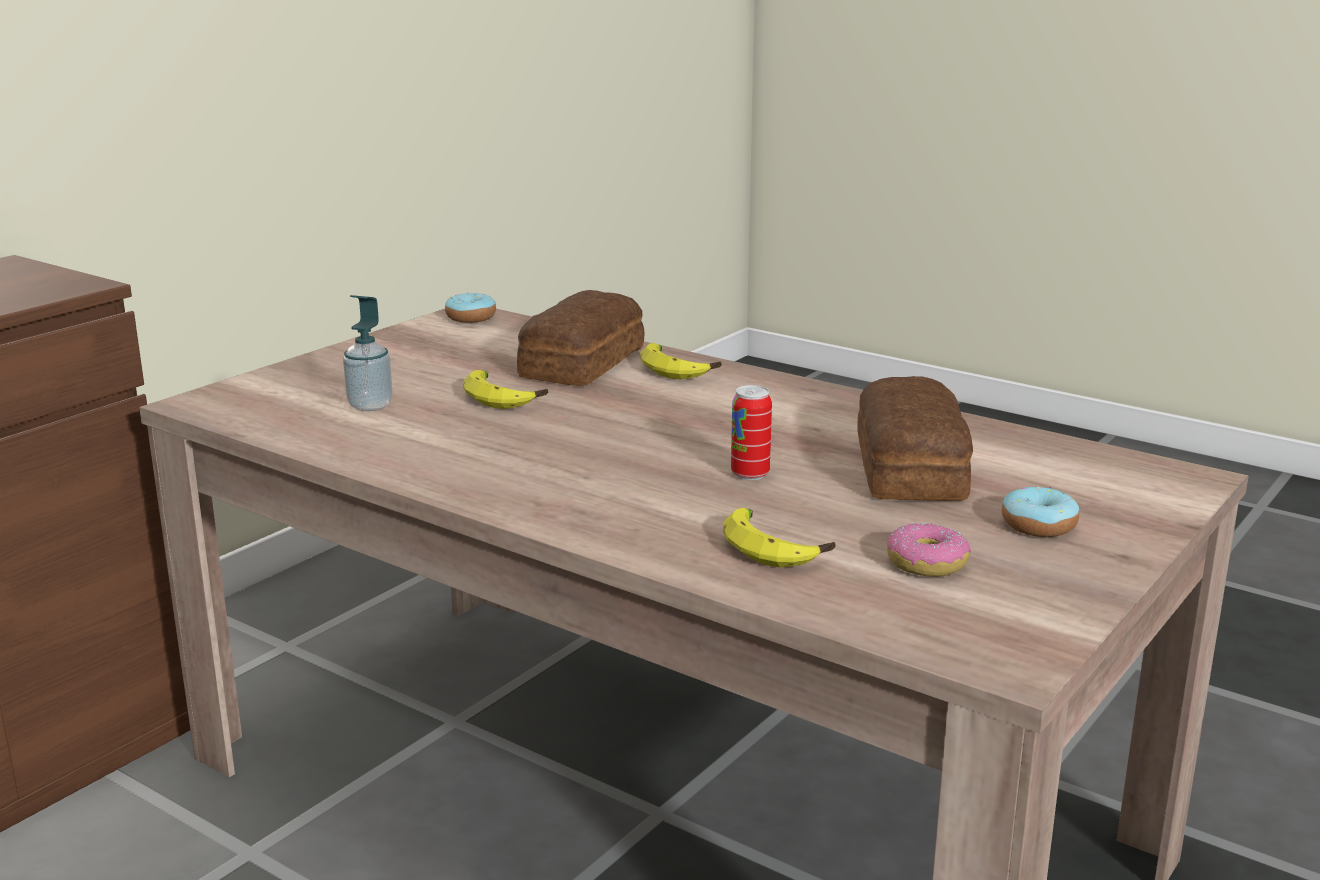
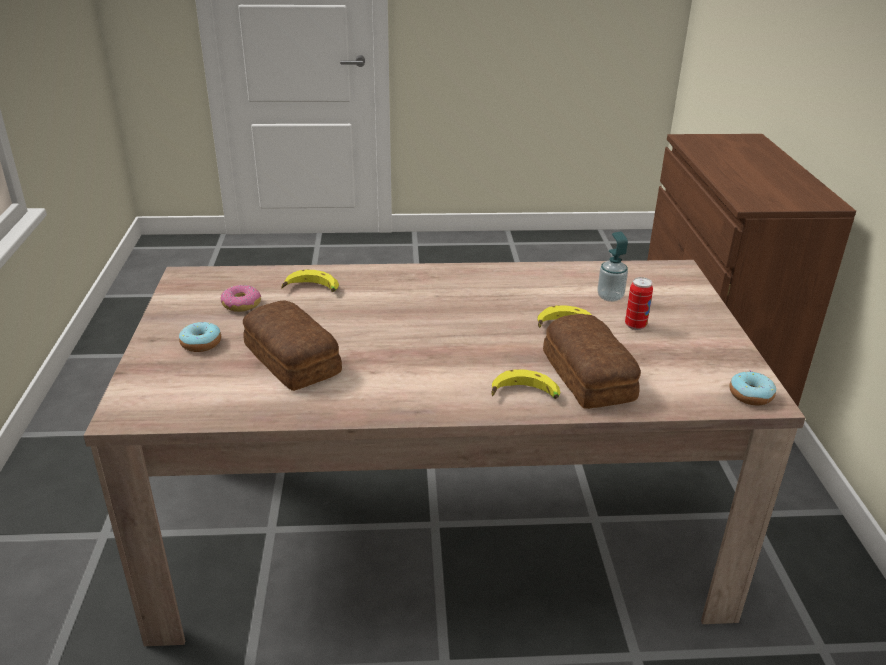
camera: 140 degrees right, 10 degrees up
can [731,385,772,480] -> can moved to [625,277,653,330]

